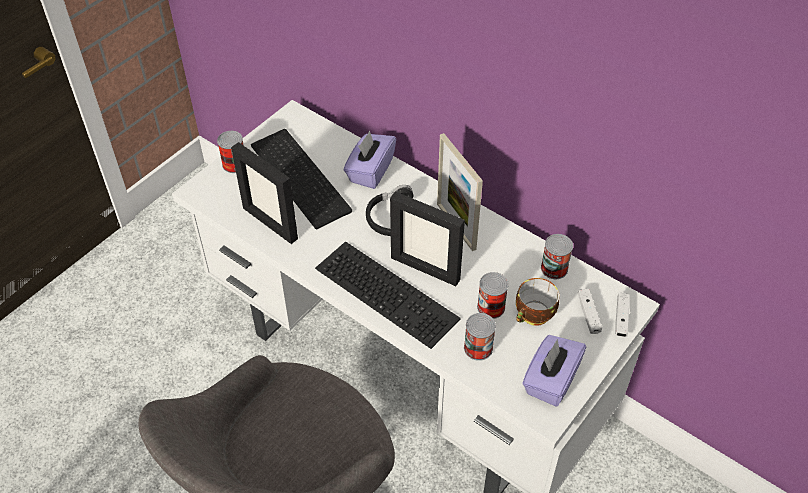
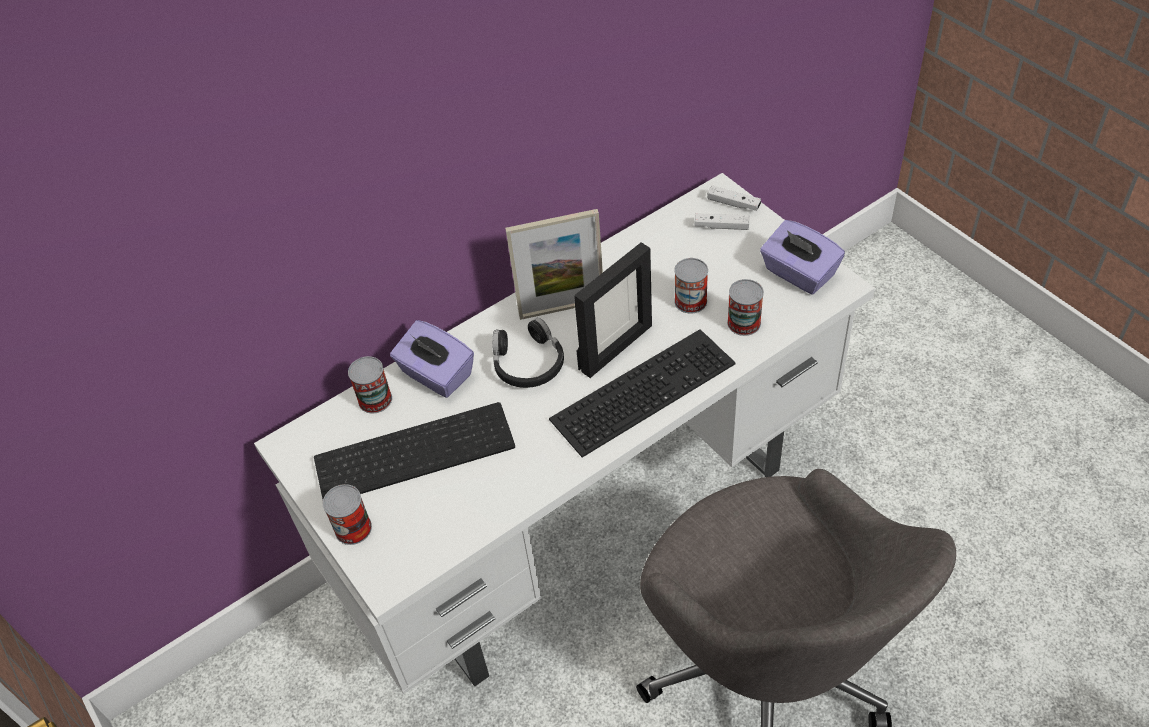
camera: 70 degrees left, 0 degrees up
picture frame [231,142,298,244] -> none
cup [516,278,559,326] -> none
can [541,234,573,279] -> can moved to [348,356,392,414]

